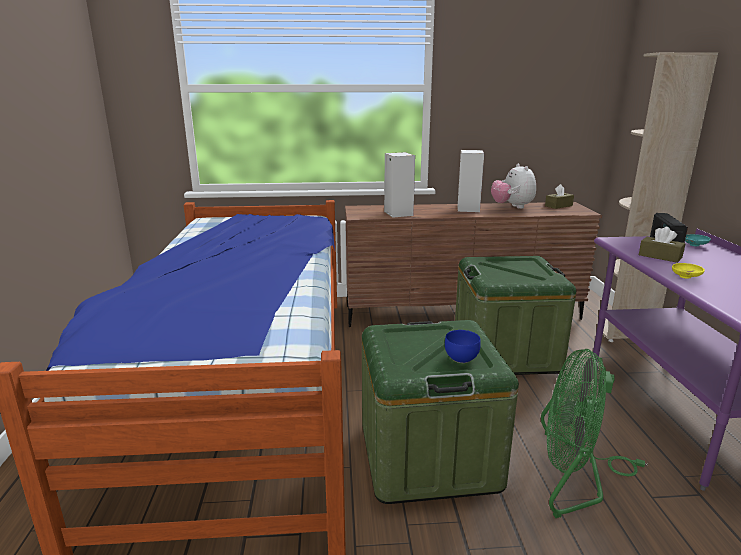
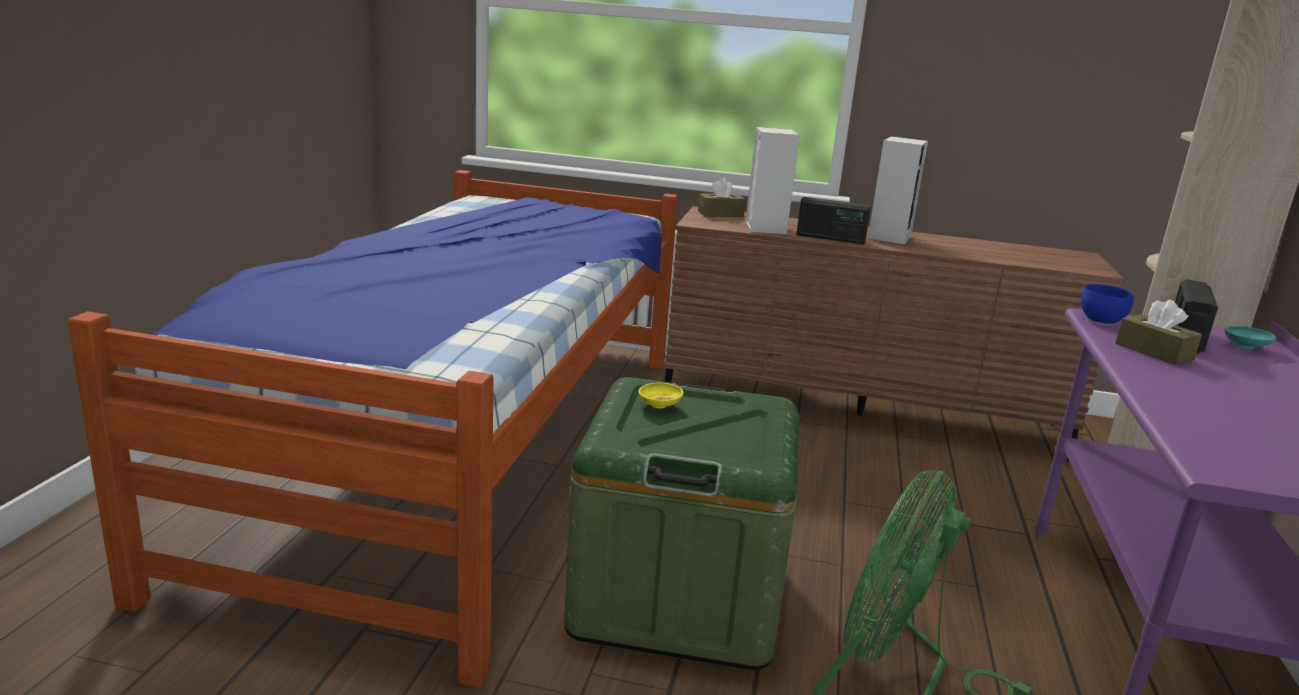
camera: 15 degrees right, 0 degrees up
blue bowl [445,330,481,363] -> blue bowl moved to [1081,284,1134,325]
green storage box [455,256,576,375] -> none
plush toy [491,164,536,209] -> none
brown tissue box [545,184,574,209] -> brown tissue box moved to [698,178,746,217]
yellow bowl [672,263,705,279] -> yellow bowl moved to [638,383,683,408]
none -> radio [796,197,871,244]

